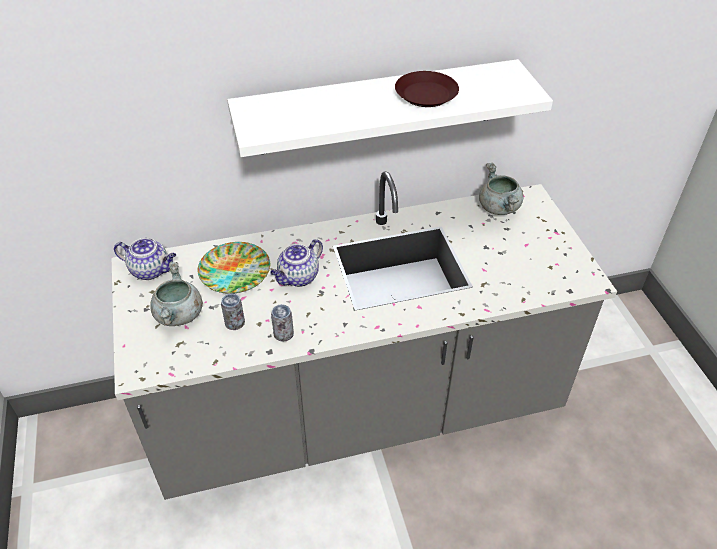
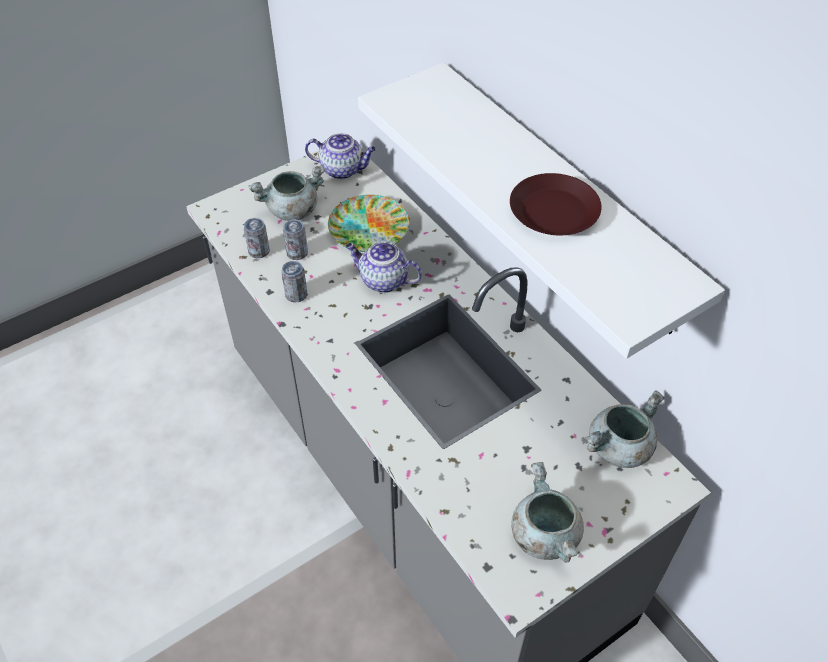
camera: 70 degrees right, 5 degrees up
teapot [114,238,176,280] -> teapot turned 75 degrees counterclockwise [305,133,376,179]
none -> can [244,218,270,258]
none -> grey cooking pot [511,462,584,563]

